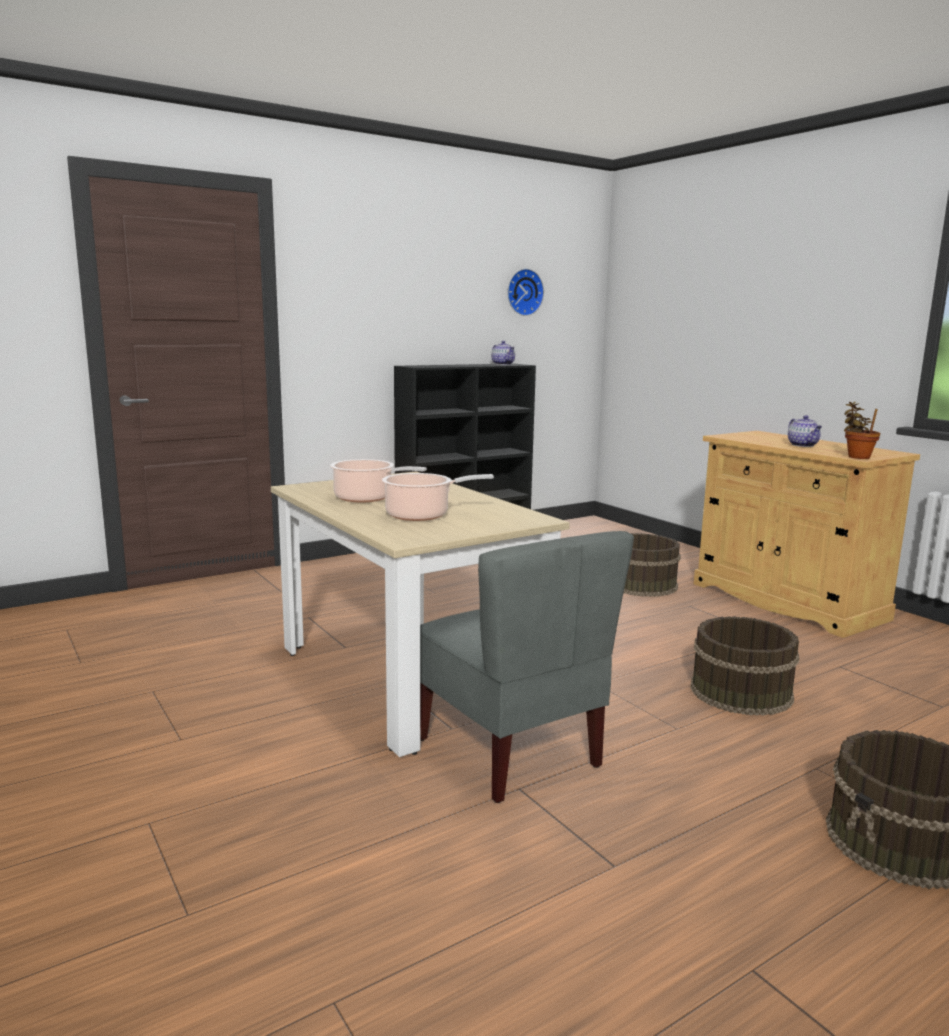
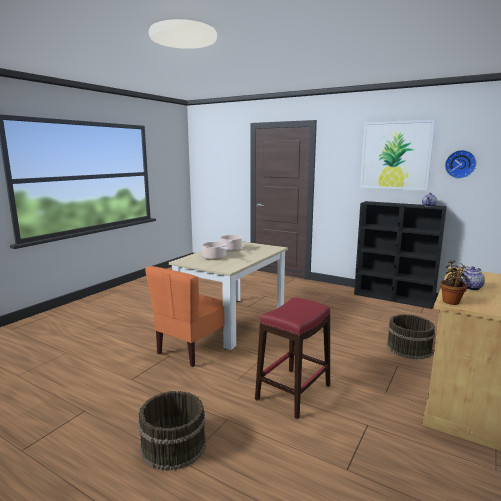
camera: 65 degrees right, 0 degrees up
grey chair [420,531,634,803] -> orange chair [145,266,225,367]
brown bucket [690,616,799,716] -> red stool [255,297,330,419]
none -> picture [360,120,436,190]

